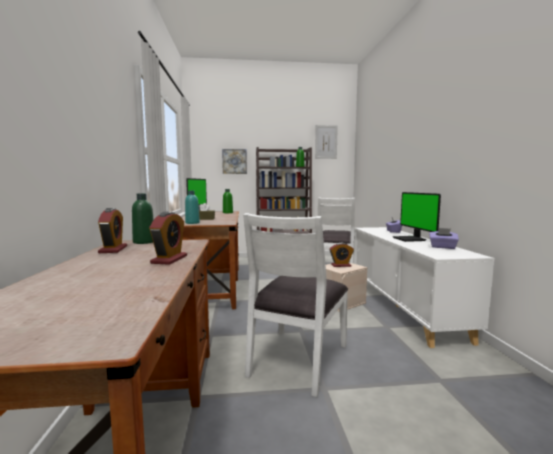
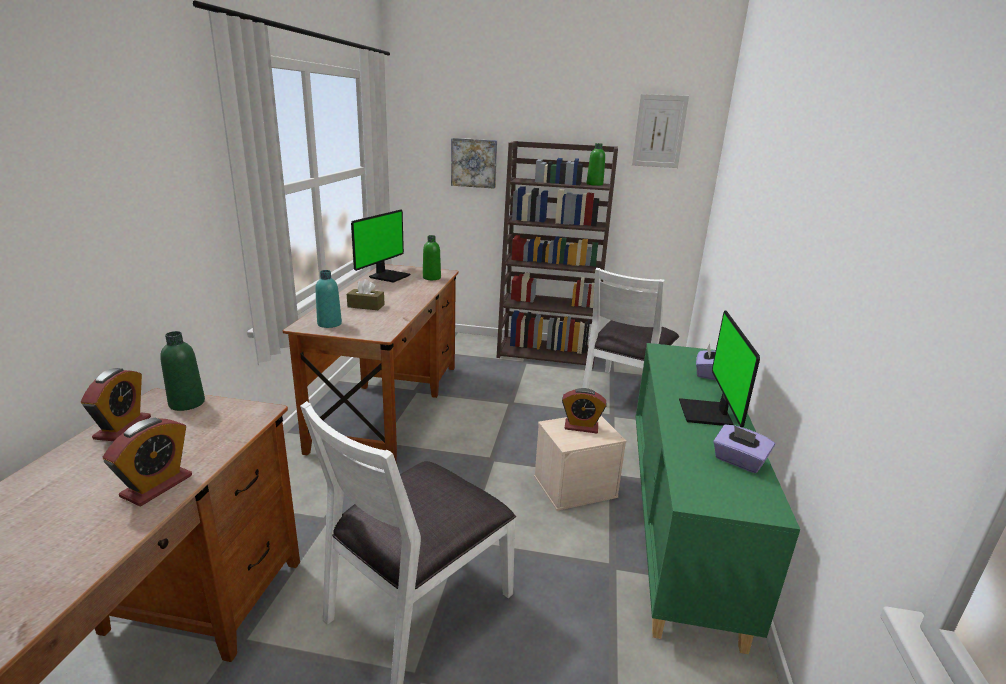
camera: 15 degrees right, 15 degrees up
white cabinet [353,227,494,348] -> green cabinet [636,343,800,654]

